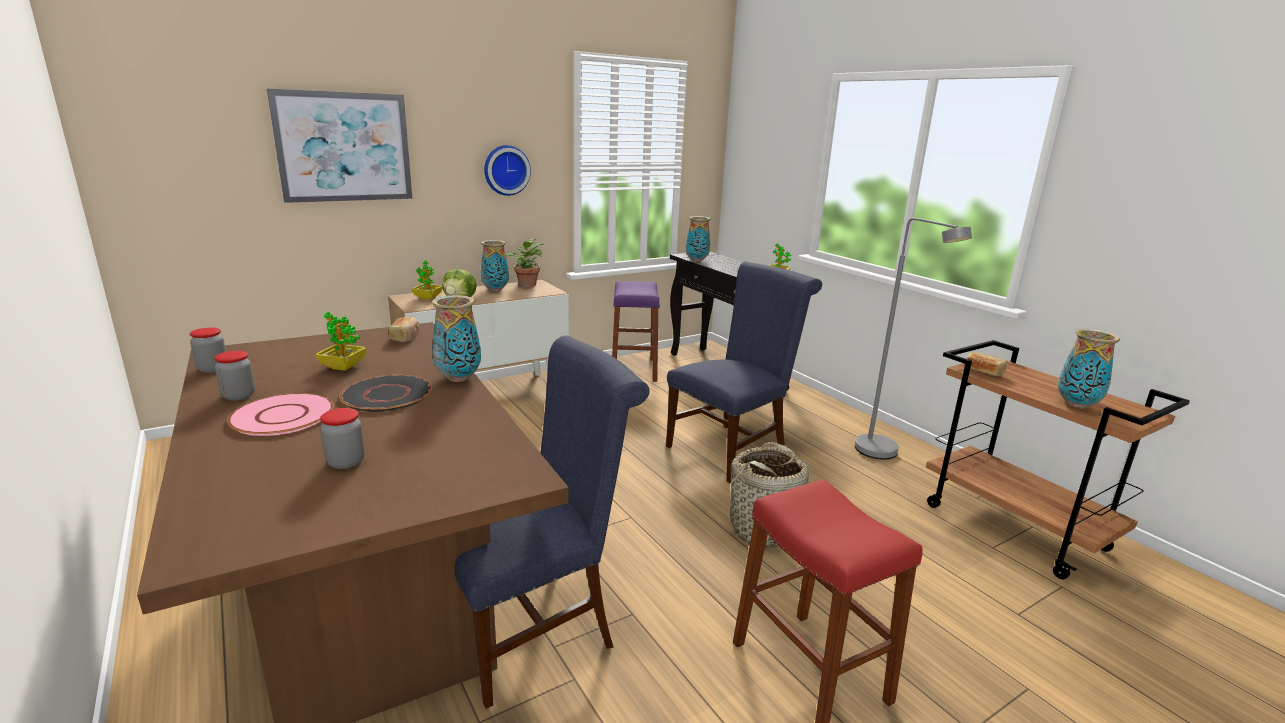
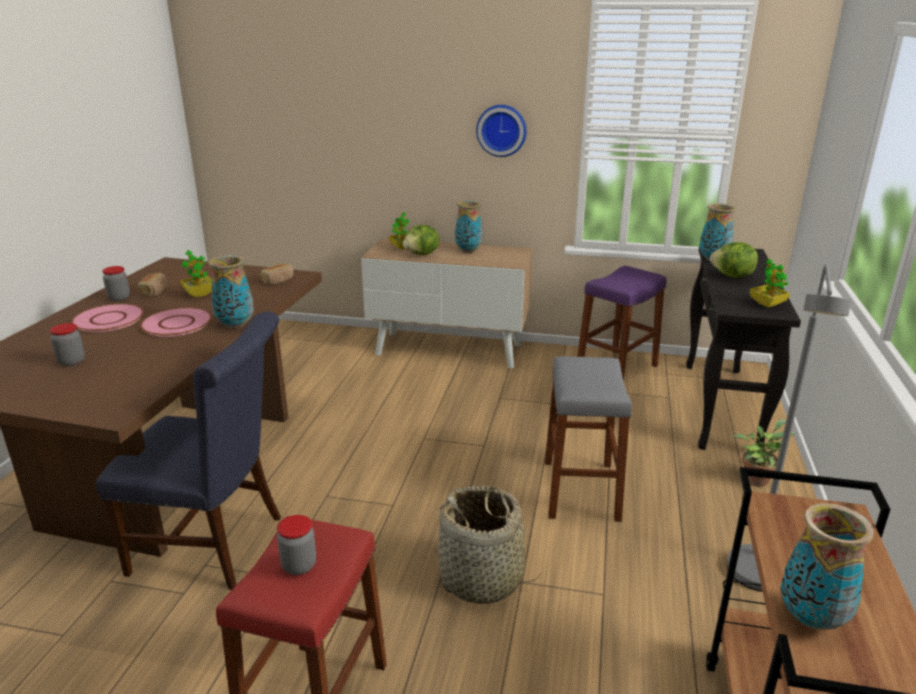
camera: 45 degrees right, 5 degrees up
jar [190,327,226,373] -> jar moved to [277,515,317,575]
picture [267,89,412,203] -> none
black plate [339,375,432,412] -> pink plate [140,307,212,337]
potted plant [506,238,544,287] -> potted plant moved to [733,419,795,487]
blue chair [666,261,822,483] -> grey stool [545,356,632,522]
bread [966,352,1007,376] -> bread moved to [137,273,167,297]
none -> lettuce [710,242,758,278]

